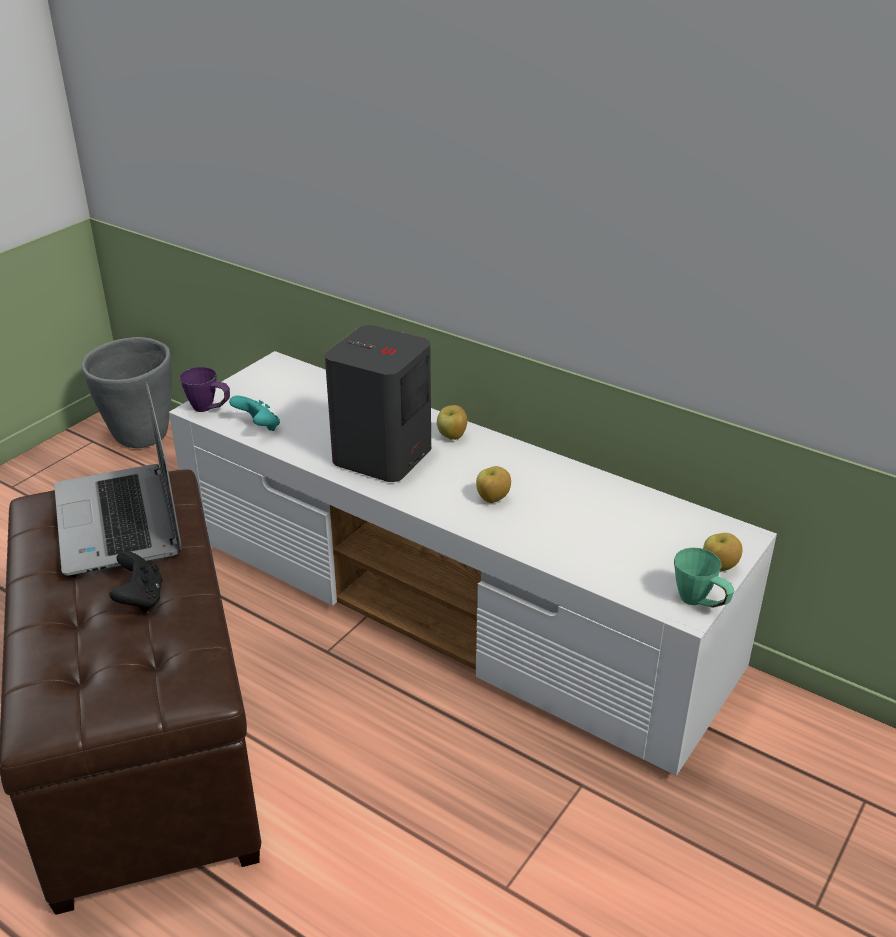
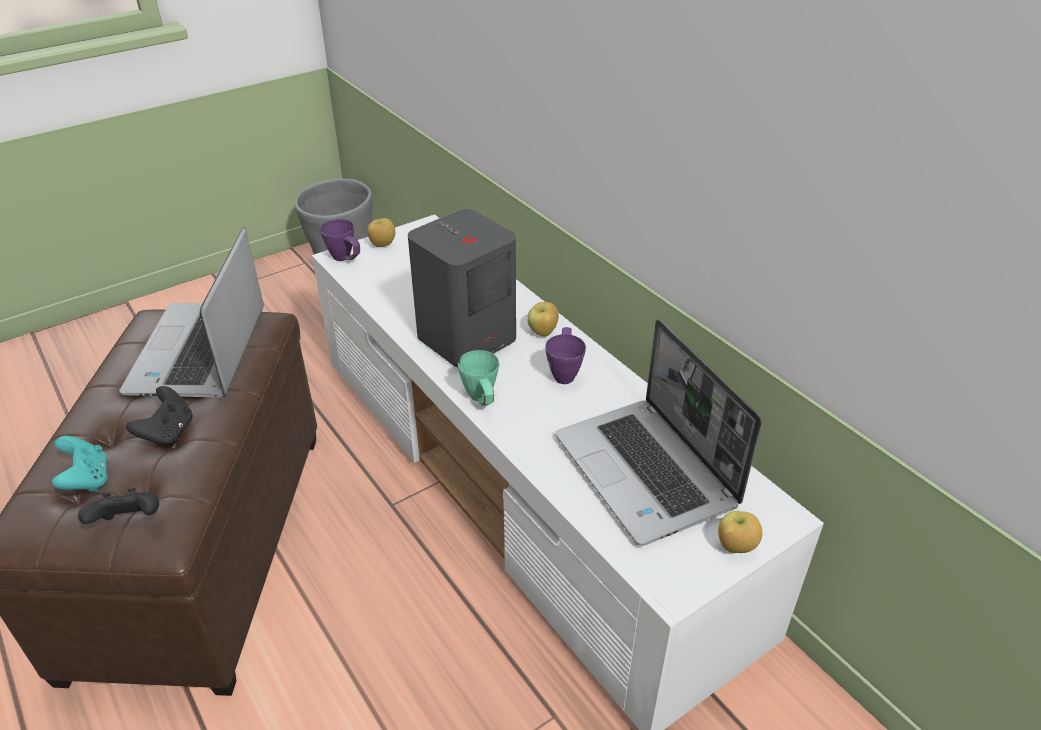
camera: 20 degrees right, 5 degrees up
turquoise game controller [229,396,280,431] -> turquoise game controller moved to [52,436,108,492]
apple [476,466,511,503] -> apple moved to [367,218,395,247]
green mug [674,547,734,608] -> green mug moved to [458,350,499,406]
none -> black game controller [78,488,159,524]
none -> purple mug [545,327,586,384]
none -> laptop [555,319,762,546]

